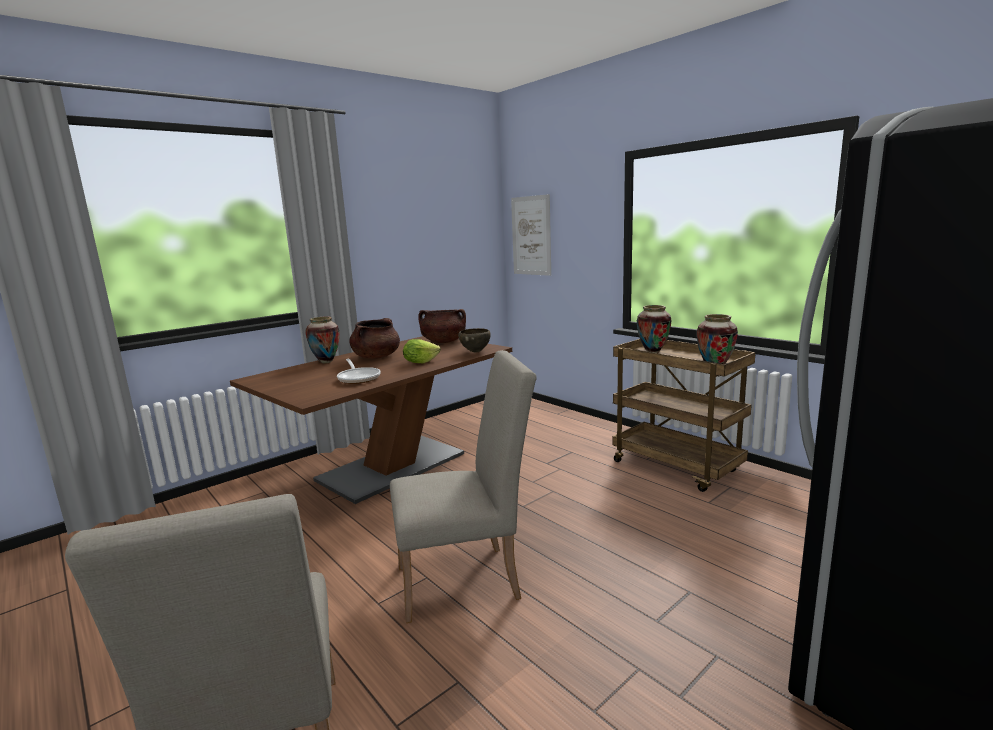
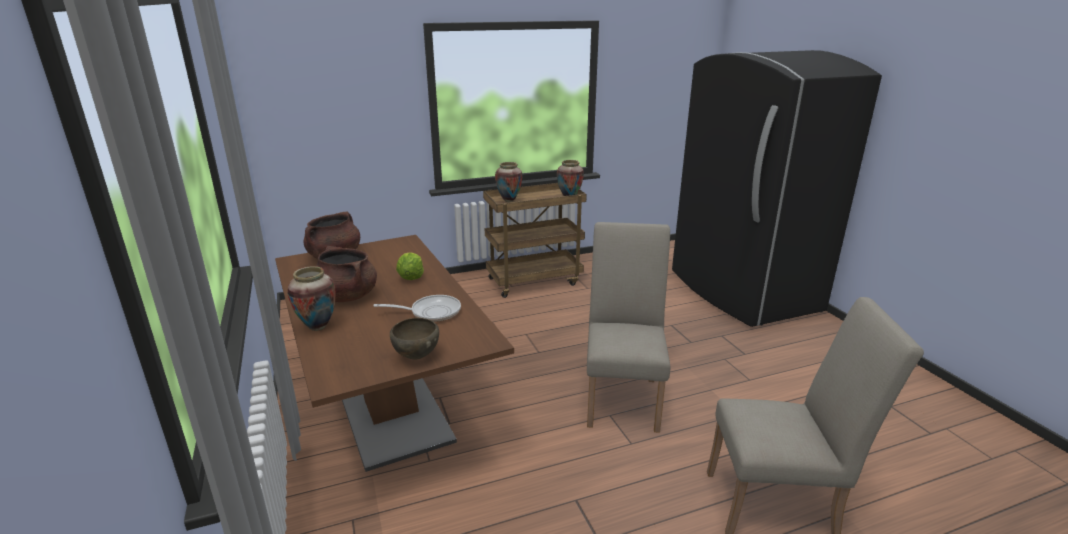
camera: 70 degrees left, 10 degrees up
brown bowl [458,328,491,353] -> brown bowl moved to [390,318,439,359]
picture [511,194,551,276] -> none

